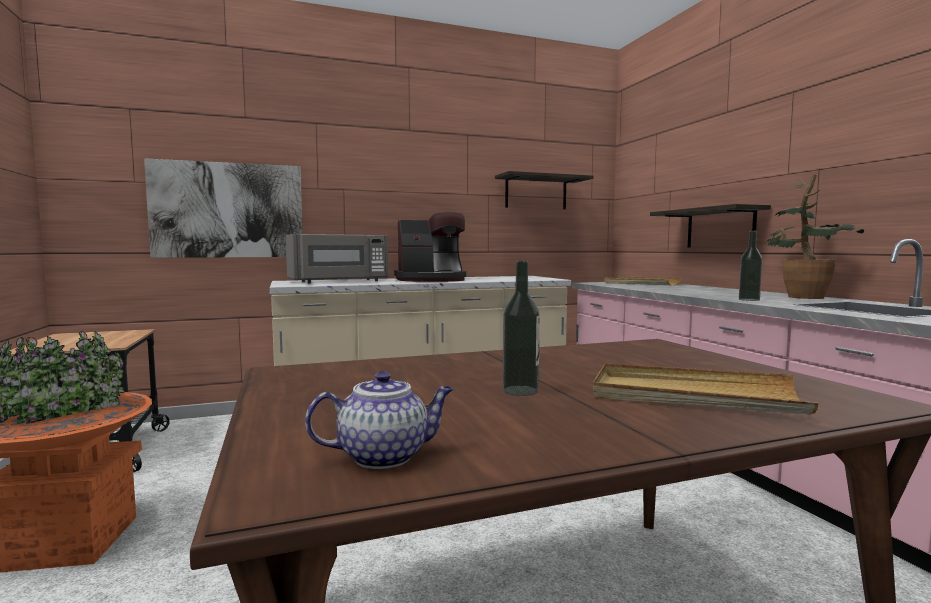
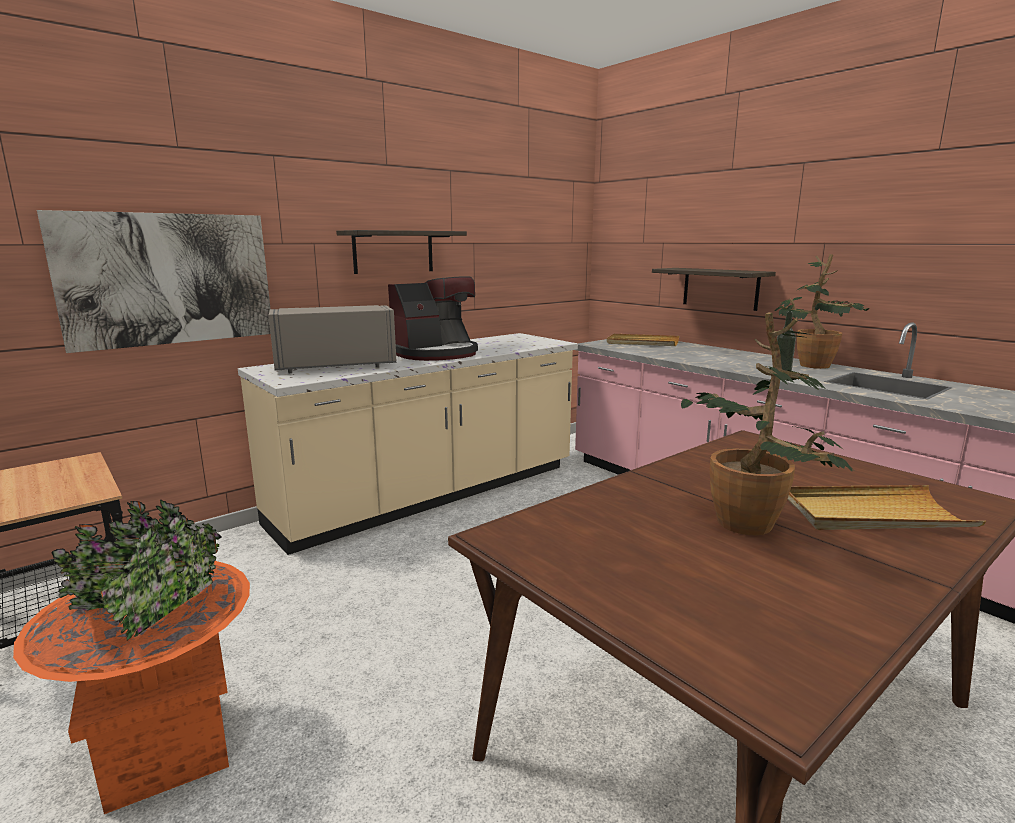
camera: 20 degrees left, 10 degrees up
grey microwave [286,234,388,283] -> grey microwave turned 150 degrees counterclockwise [269,305,396,373]
teapot [305,371,454,469] -> none
shelf [495,171,594,209] -> shelf moved to [336,230,467,274]
bottle [503,261,540,396] -> potted plant [681,312,853,535]

